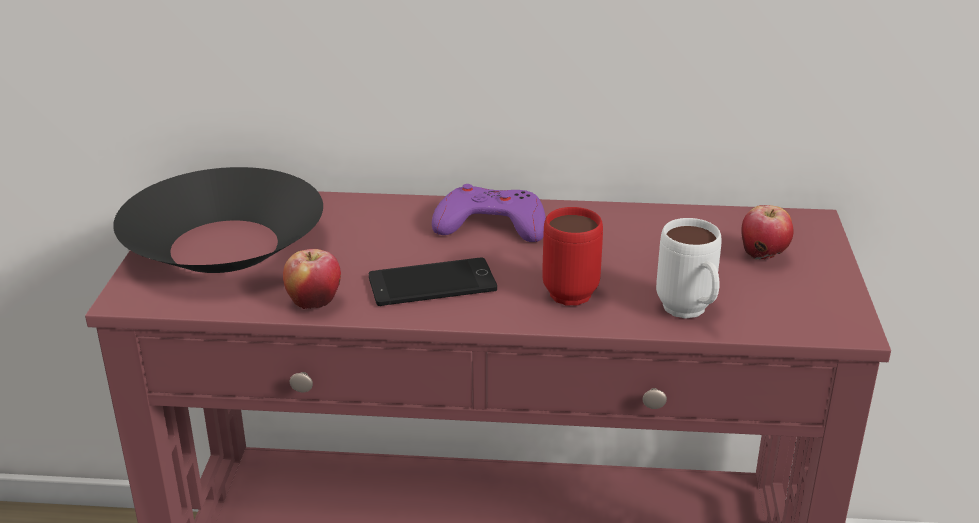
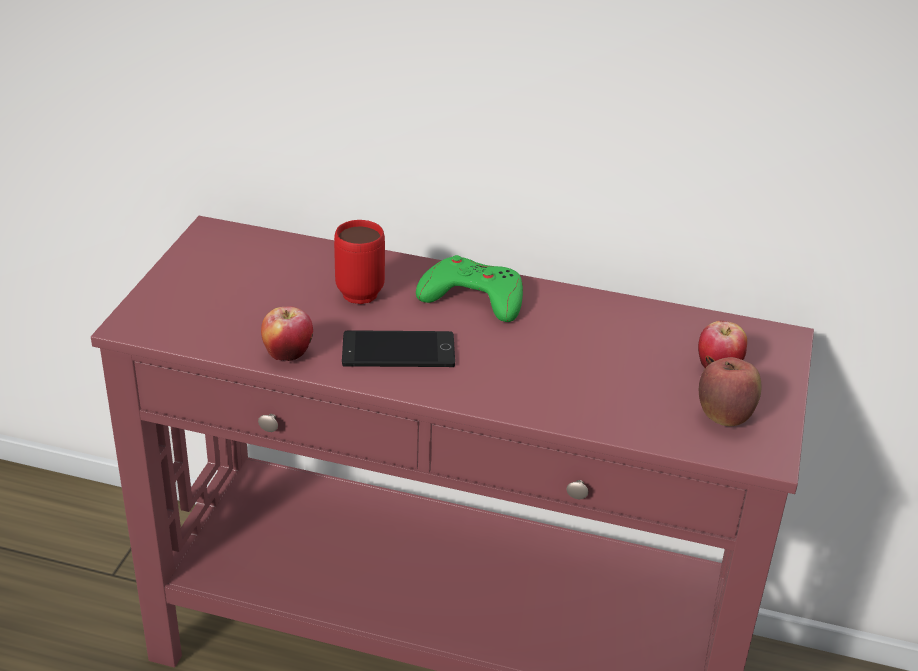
camera: 10 degrees right, 5 degrees up
black bowl [113,167,323,273] -> none
purple game controller [432,184,546,242] -> green game controller [416,255,523,322]
red mug [542,207,603,306] -> red mug moved to [334,220,385,304]
white mug [656,218,722,319] -> none
none -> apple [699,357,762,426]

